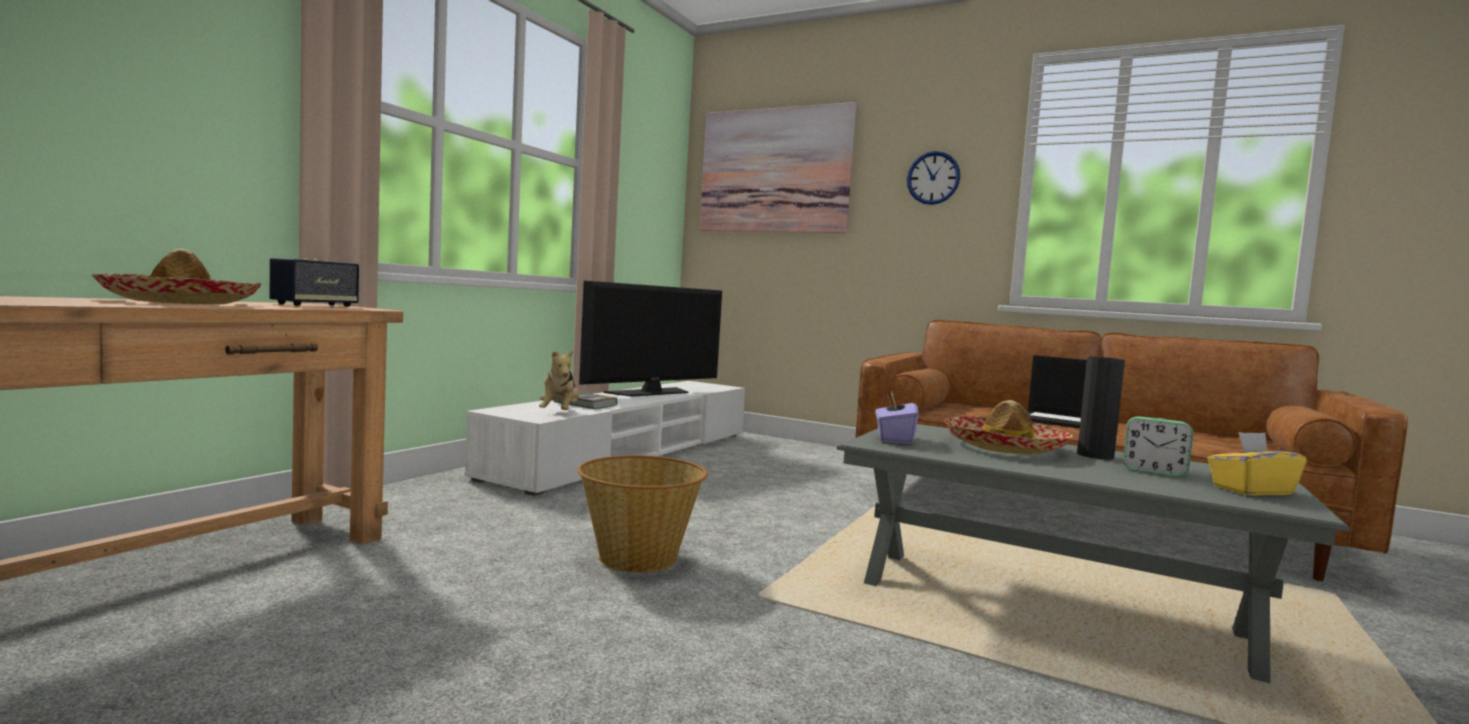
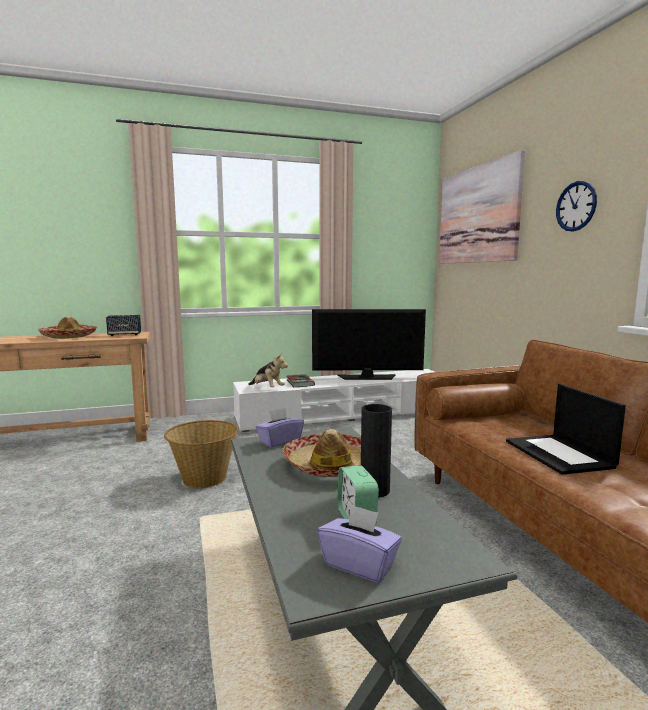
camera: 45 degrees right, 5 degrees up
plush toy [539,350,579,410] -> plush toy turned 90 degrees counterclockwise [248,353,288,387]
yellow tissue box [1207,432,1307,496] -> purple tissue box [318,504,402,583]

